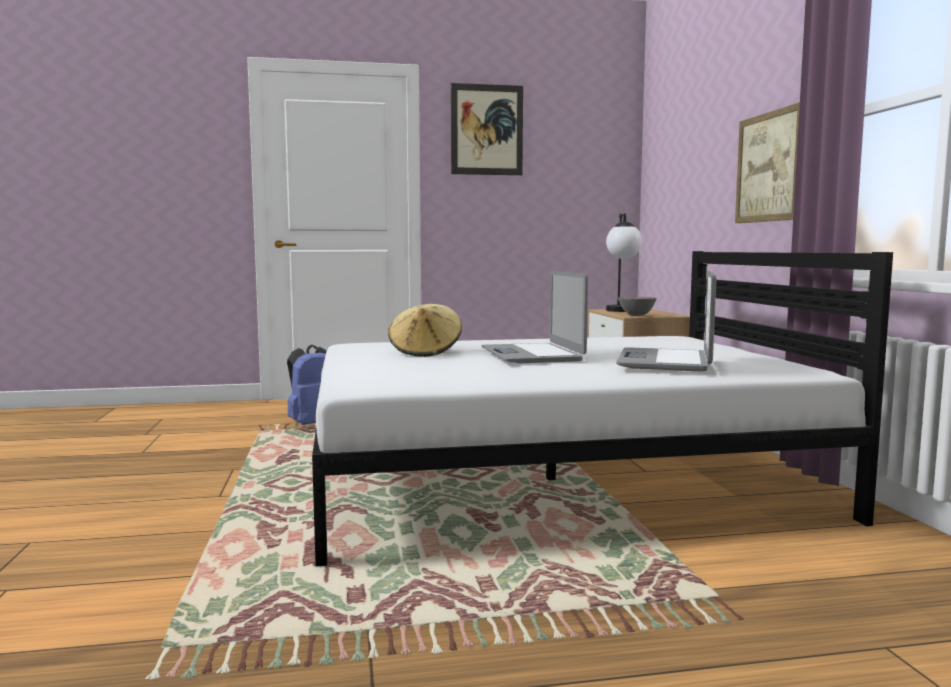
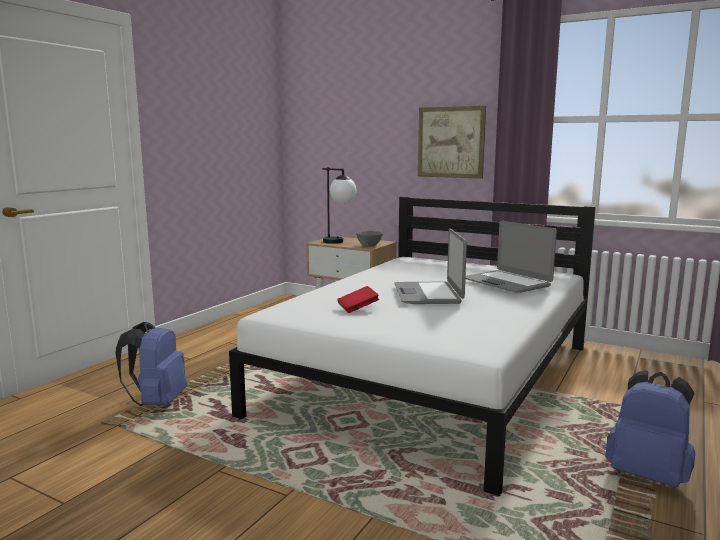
camera: 50 degrees left, 5 degrees up
beige hat [388,304,462,357] -> red book [337,286,379,313]
picture [451,83,523,175] -> none
laptop [481,271,588,363] -> laptop turned 60 degrees clockwise [394,228,467,304]
none -> blue backpack [605,370,695,487]

